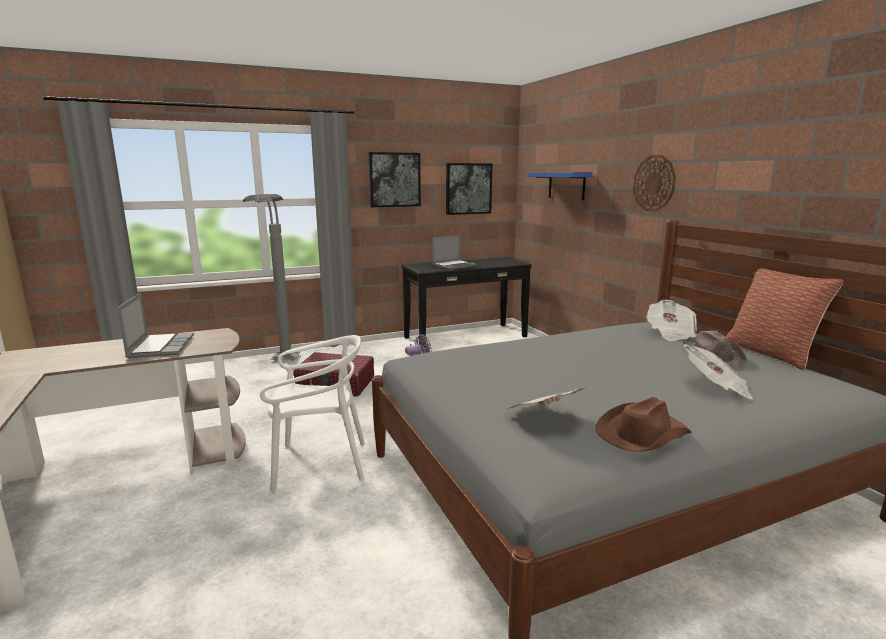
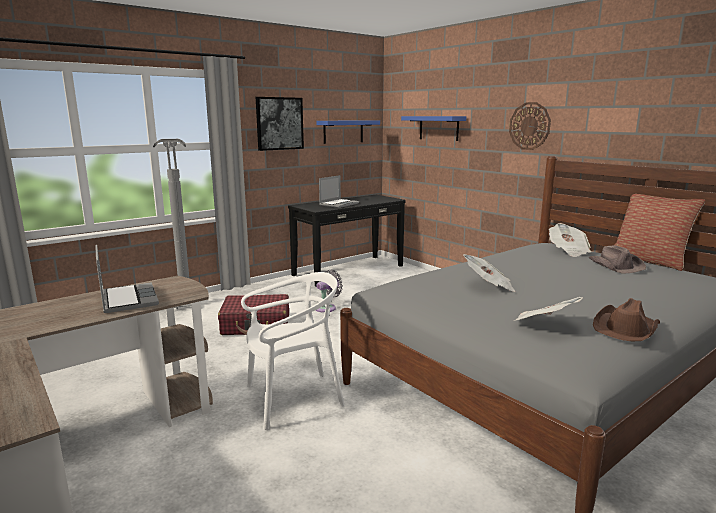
camera: 15 degrees left, 0 degrees up
picture [446,163,492,215] -> blue shelf [316,120,380,144]
newspaper [684,344,753,399] -> newspaper moved to [463,254,515,292]

